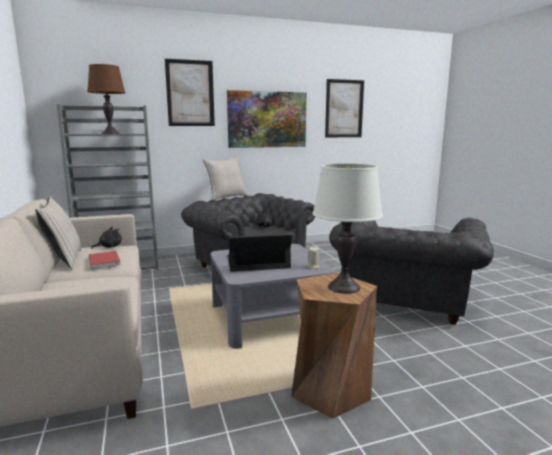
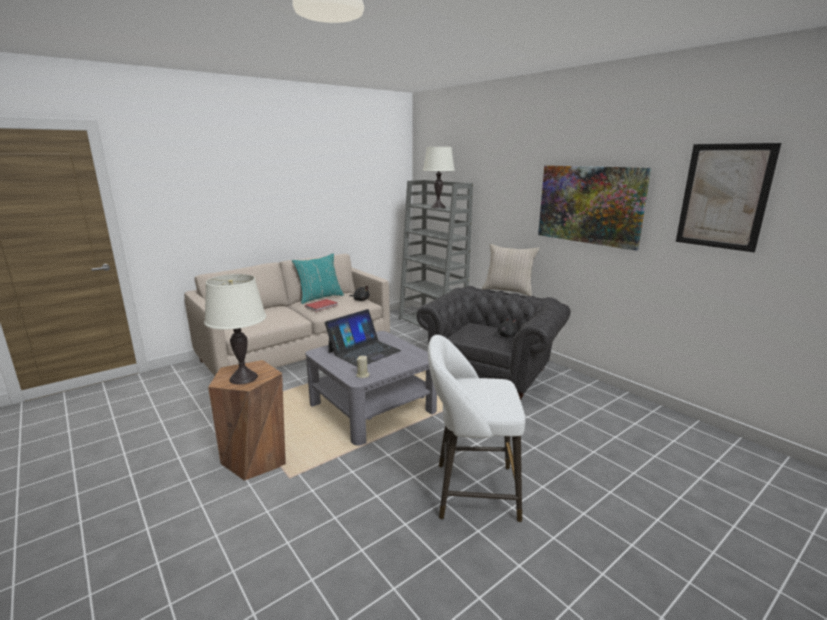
camera: 70 degrees right, 5 degrees up
beige pillow [36,196,81,269] -> turquoise pillow [292,253,344,304]
brown table lamp [87,64,126,134] -> white table lamp [423,147,455,208]
picture [165,59,215,126] -> none
laptop [227,234,292,272] -> laptop turned 75 degrees clockwise [325,309,402,367]
grey armchair [329,218,494,325] -> white stool [428,335,525,523]

